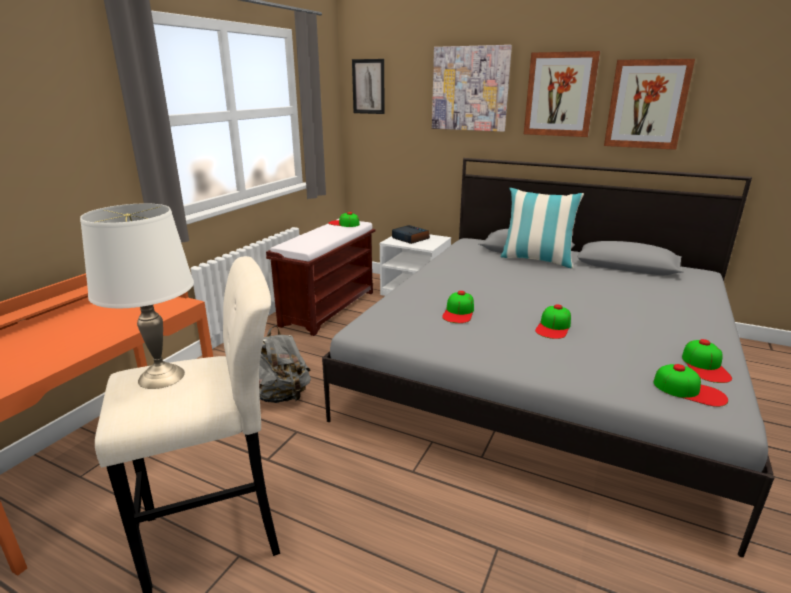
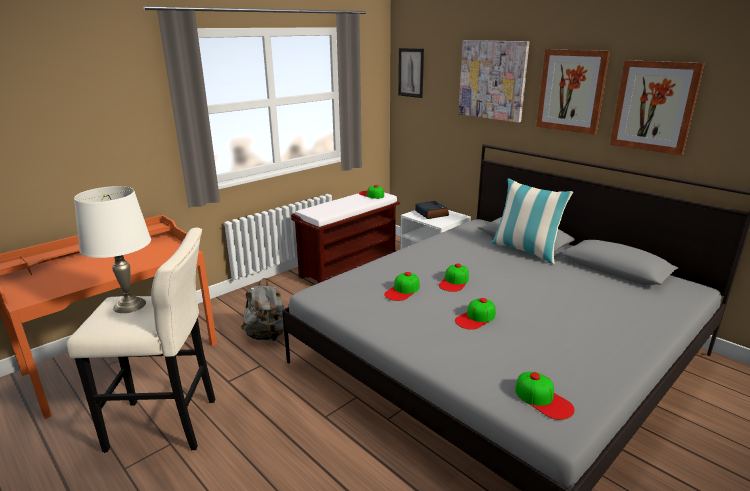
camera: 20 degrees right, 0 degrees up
cap [682,339,732,383] -> cap moved to [439,264,469,292]

